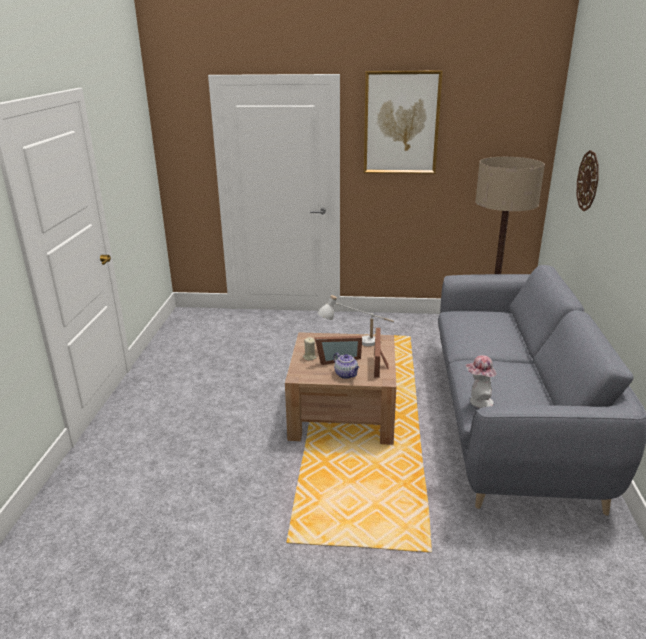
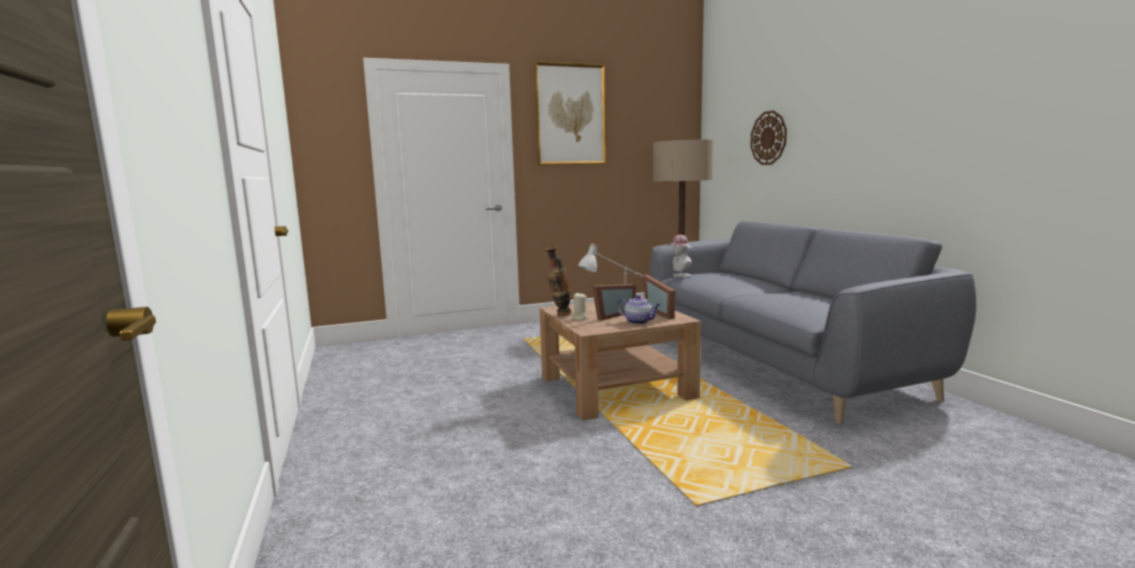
camera: 25 degrees left, 15 degrees down
hat [465,355,497,408] -> hat moved to [668,235,692,277]
none -> vase [545,246,572,316]

